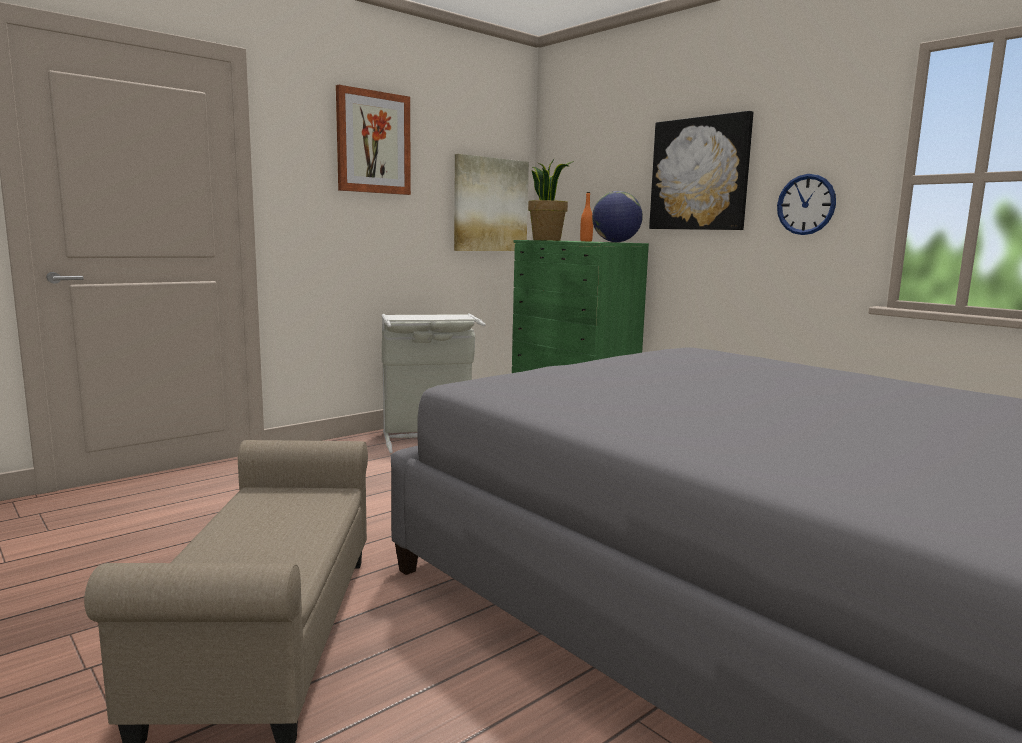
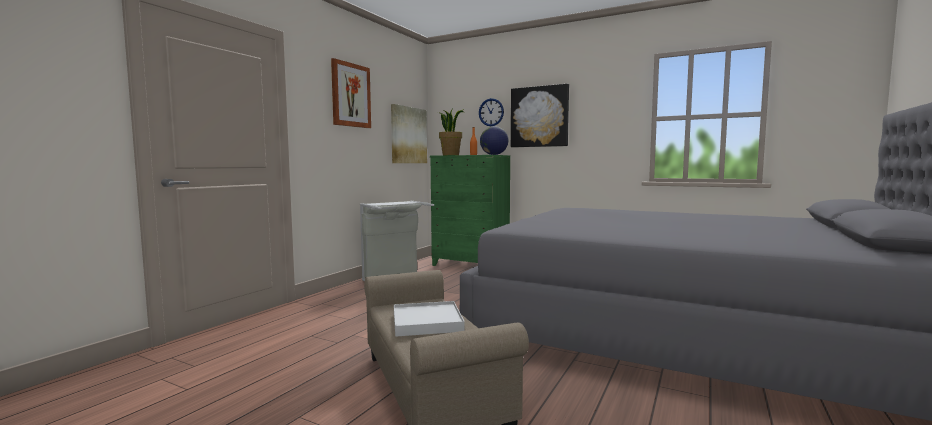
camera: 20 degrees left, 5 degrees down
wall clock [777,174,836,235] -> wall clock moved to [479,98,504,126]
none -> white tray [394,301,465,337]

